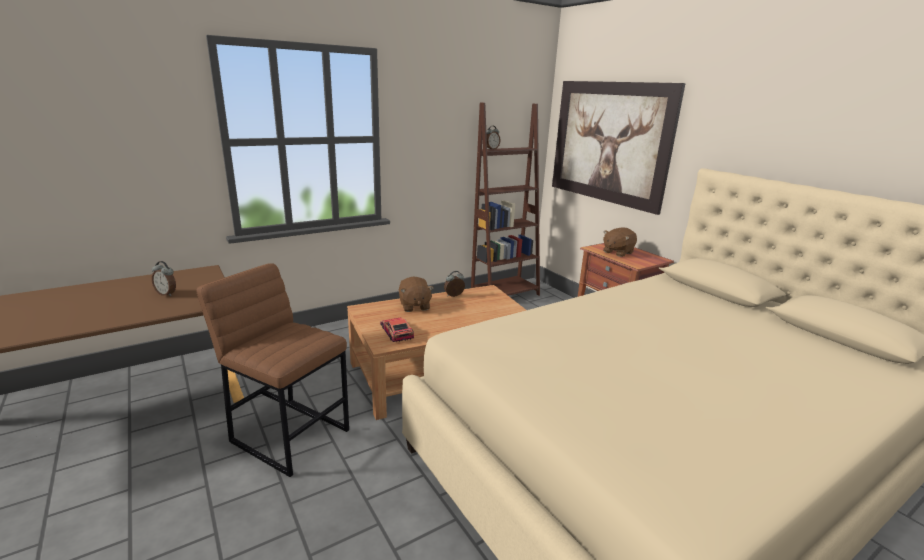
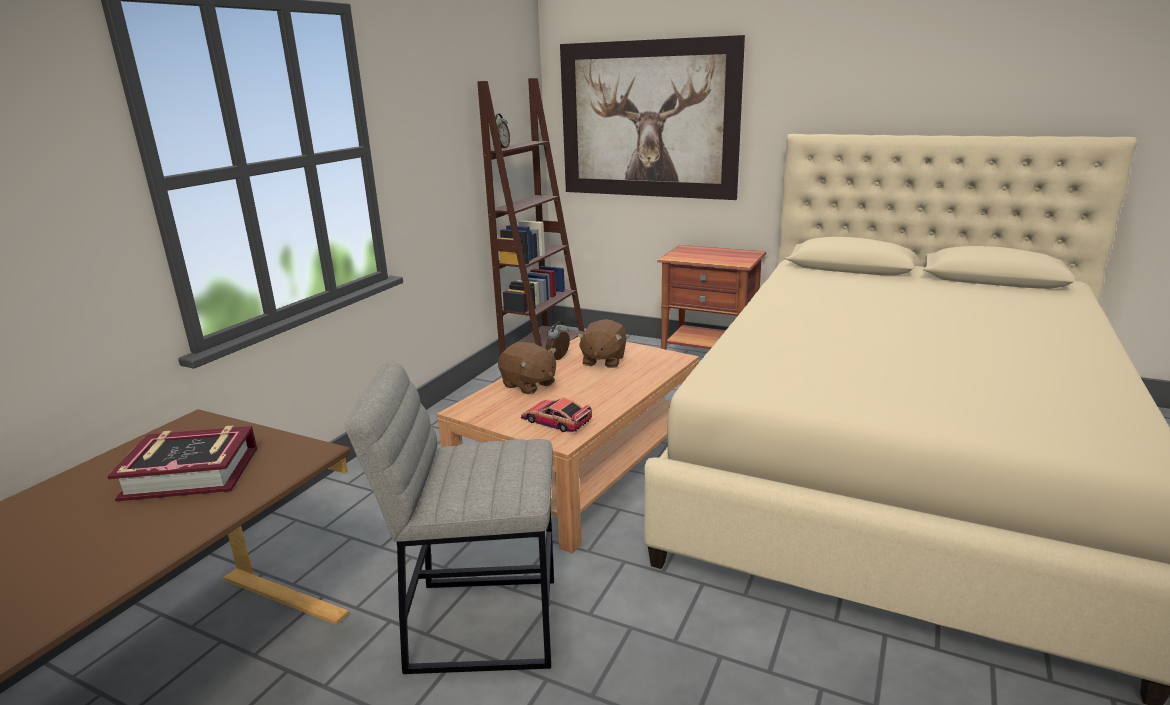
camera: 30 degrees left, 0 degrees up
alarm clock [152,261,176,296] -> book [107,426,257,501]
brown chair [197,263,349,477] -> grey chair [345,362,554,674]
brown plush toy [603,228,637,257] -> brown plush toy moved to [577,319,627,368]

